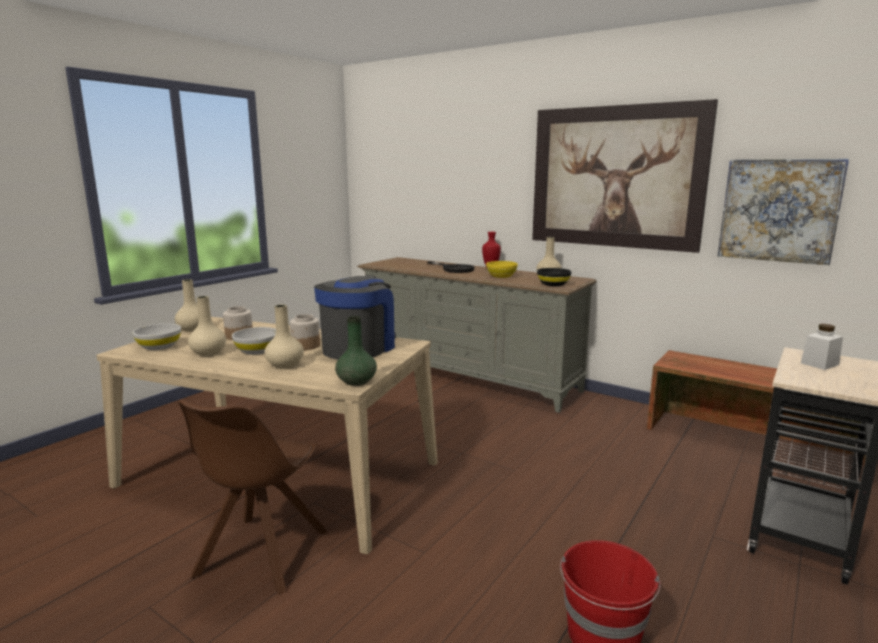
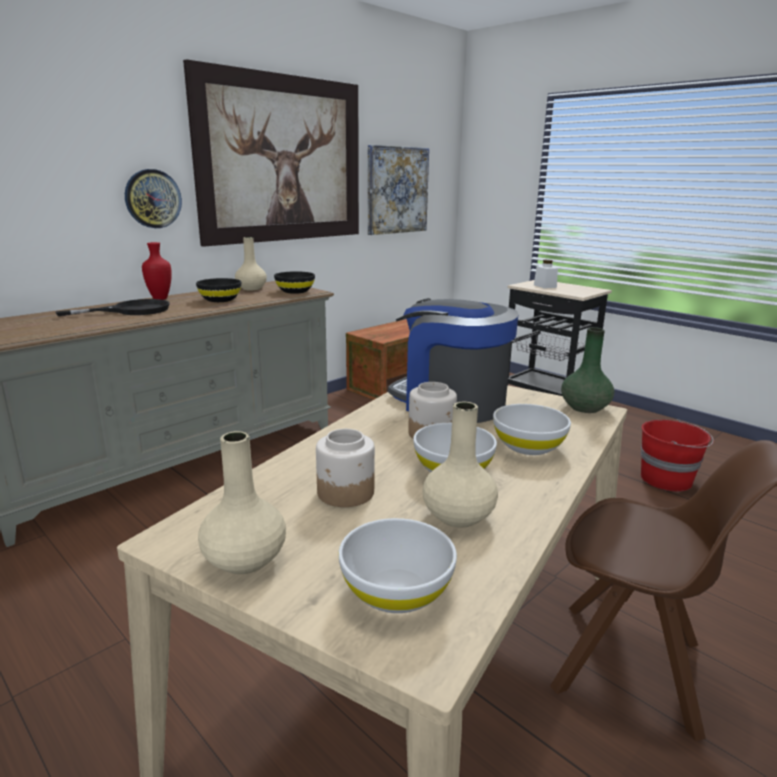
camera: 80 degrees left, 5 degrees up
beige vase [264,305,304,369] -> white bowl [493,404,571,455]
yellow bowl [486,261,518,278] -> black bowl [196,278,241,302]
none -> wall clock [125,169,182,228]

